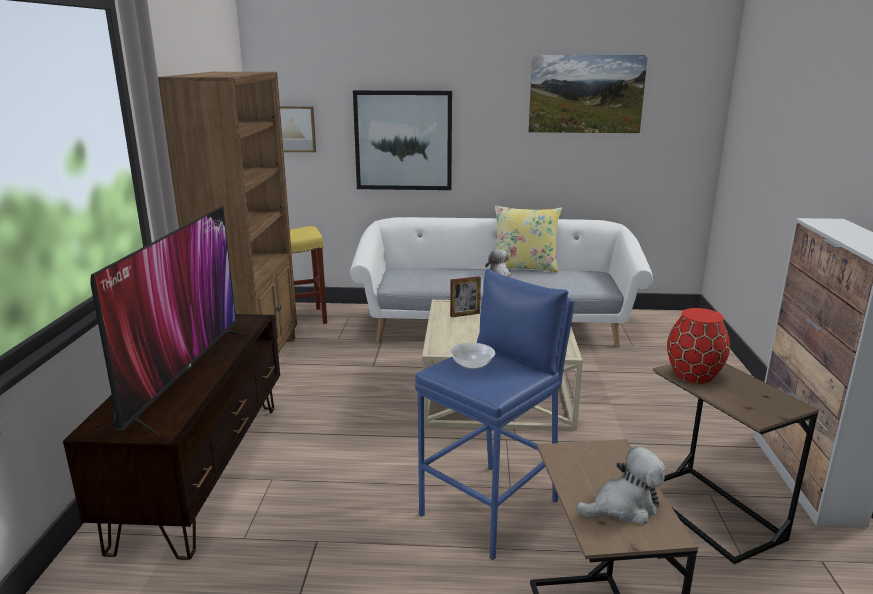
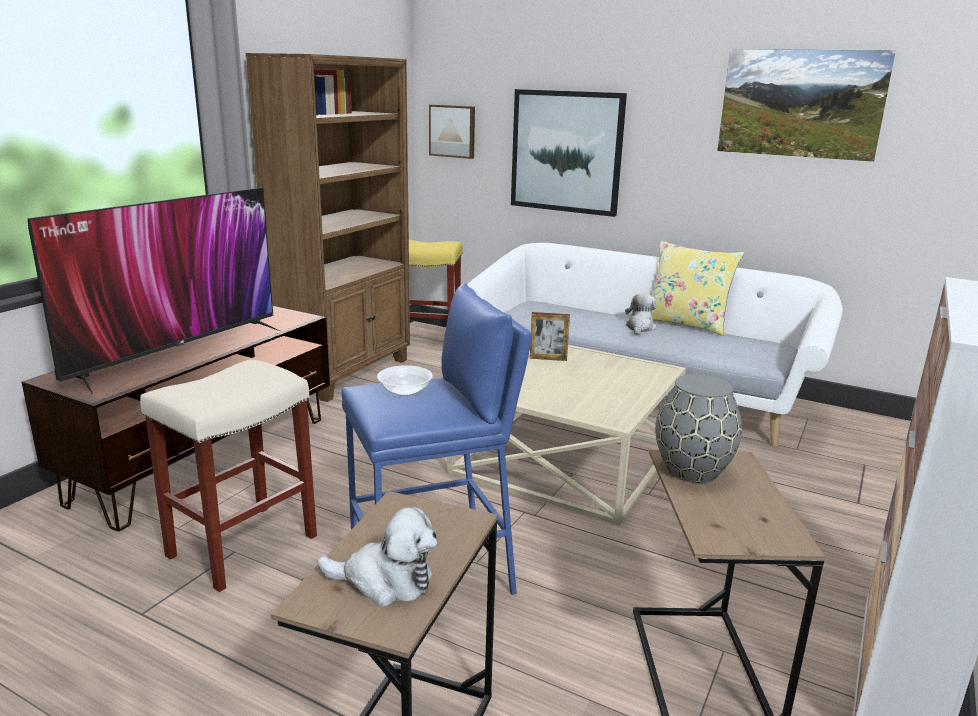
camera: 25 degrees right, 0 degrees up
red vase [667,308,730,384] -> grey vase [655,374,742,483]
none -> beige stool [140,359,317,592]

